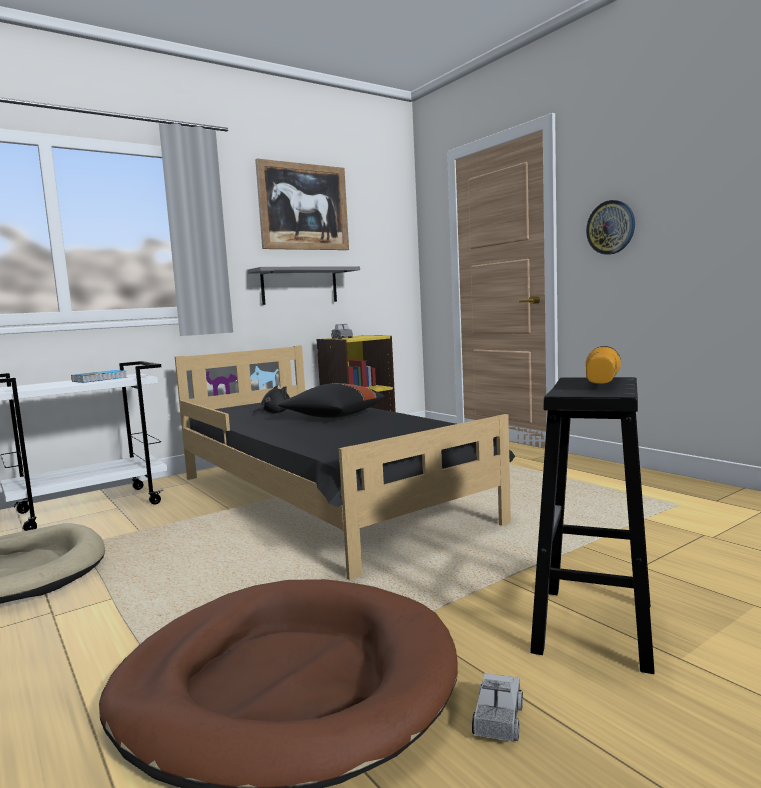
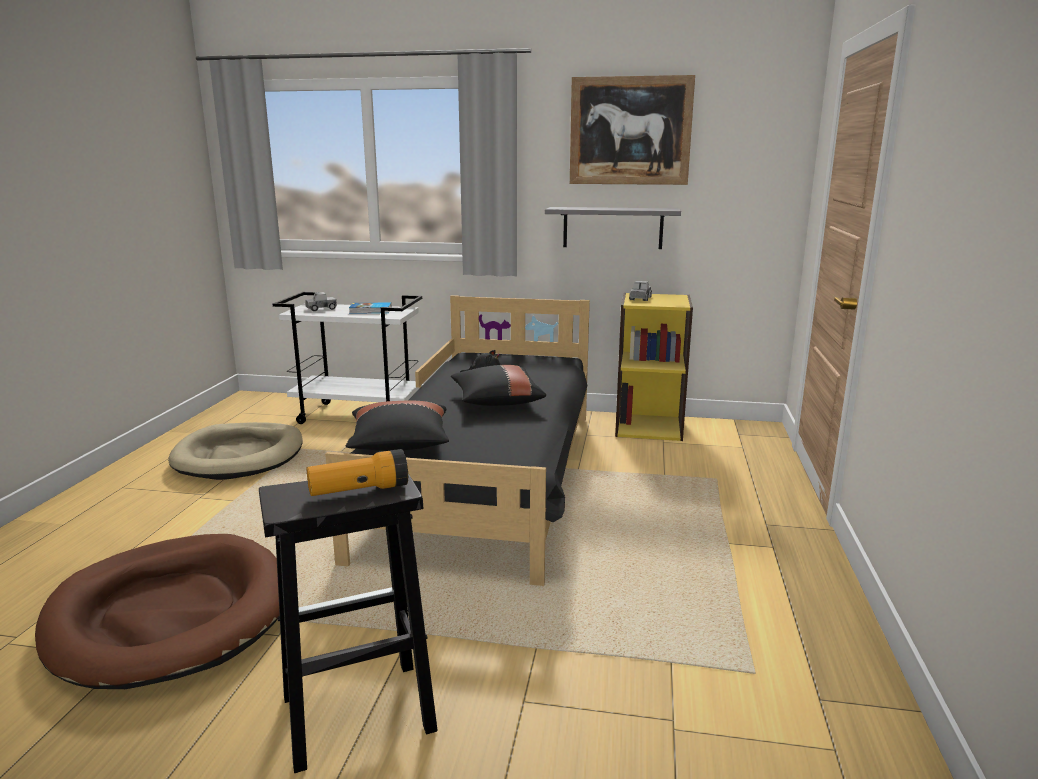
camera: 45 degrees right, 10 degrees up
toy truck [472,673,523,742] -> toy truck moved to [305,292,337,312]
wall clock [586,200,635,255] -> none
none -> black pillow [346,401,449,451]

